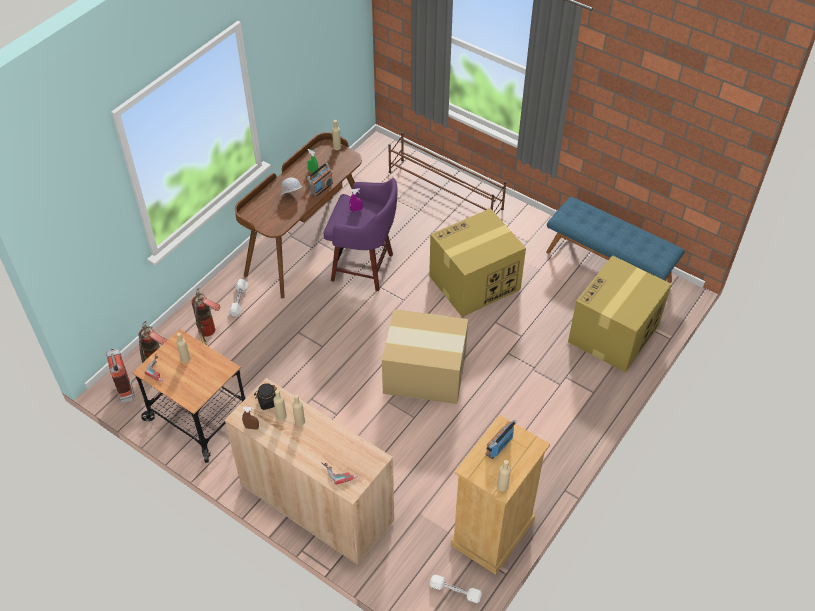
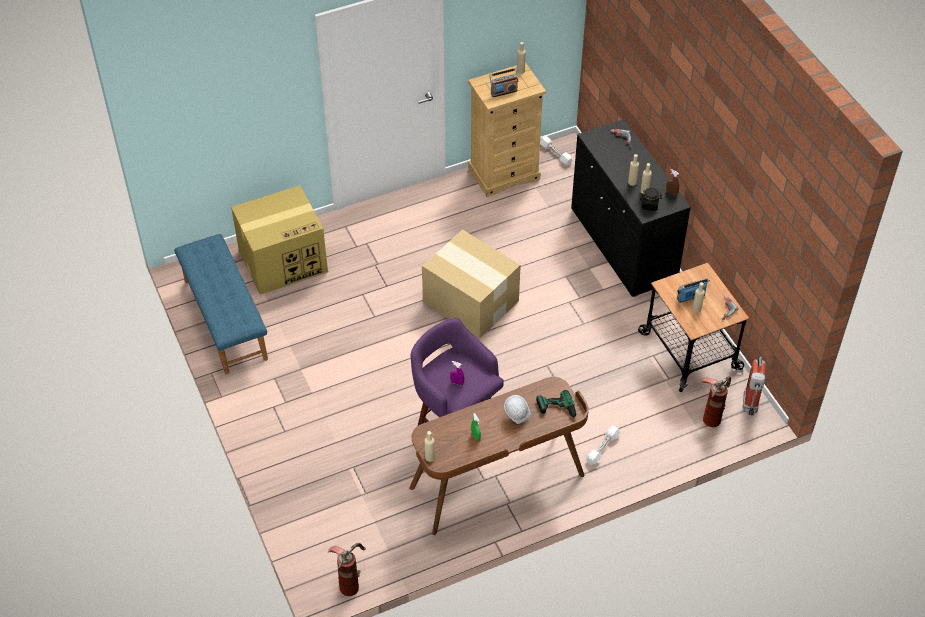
camera: 150 degrees left, 0 degrees up
fire extinguisher [192,288,220,345] -> fire extinguisher moved to [328,543,366,596]
beige cabinet [224,378,394,565] -> black cabinet [571,119,691,297]
radio [307,163,333,197] -> radio moved to [677,279,710,303]
brown shoe rack [388,132,506,214] -> none
cardboard box [429,208,526,317] -> none
none -> power drill [536,390,576,421]

